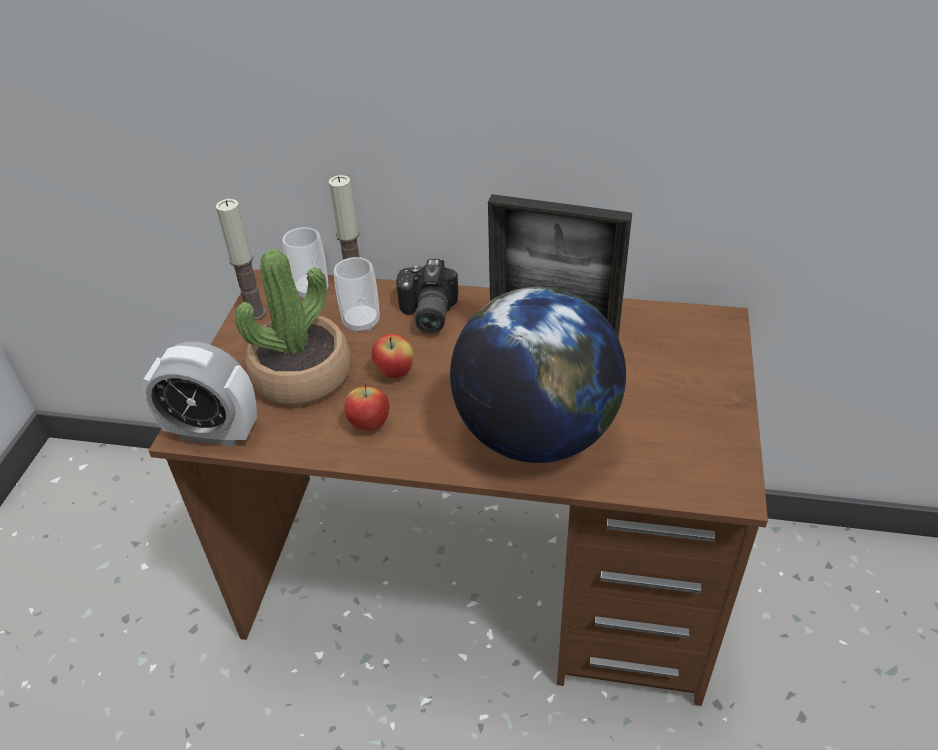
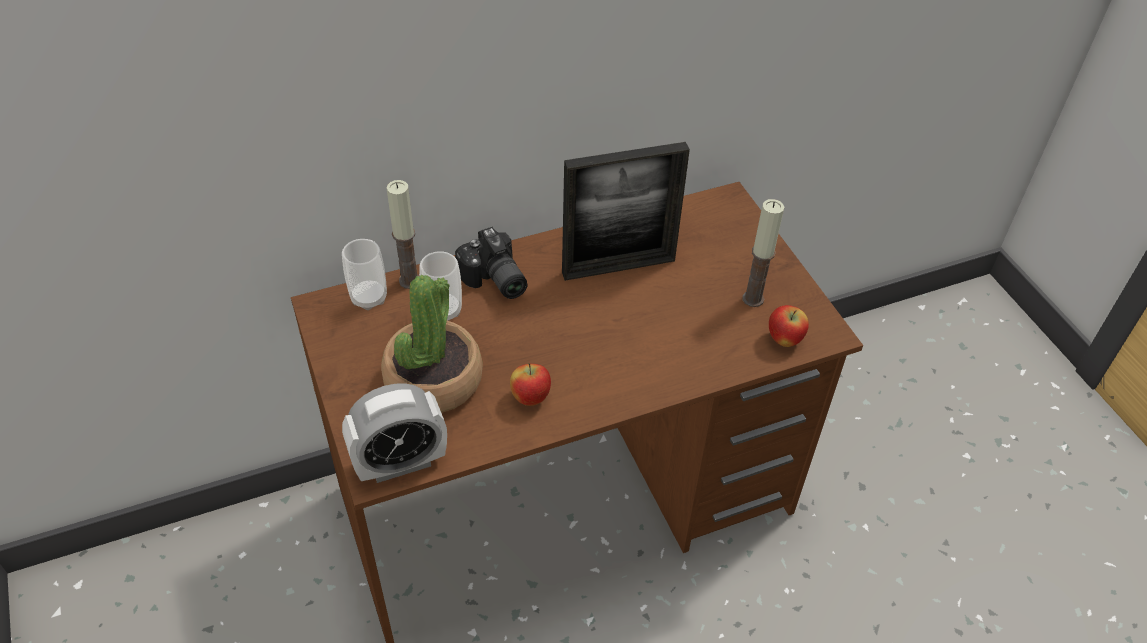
camera: 35 degrees left, 5 degrees up
candle [216,199,267,321] -> candle moved to [743,199,785,307]
apple [372,334,414,378] -> apple moved to [769,305,809,347]
globe [450,287,626,463] -> none

